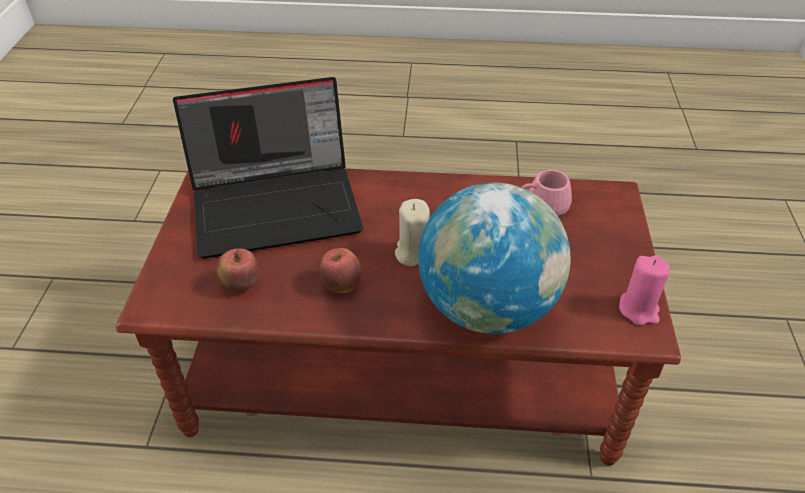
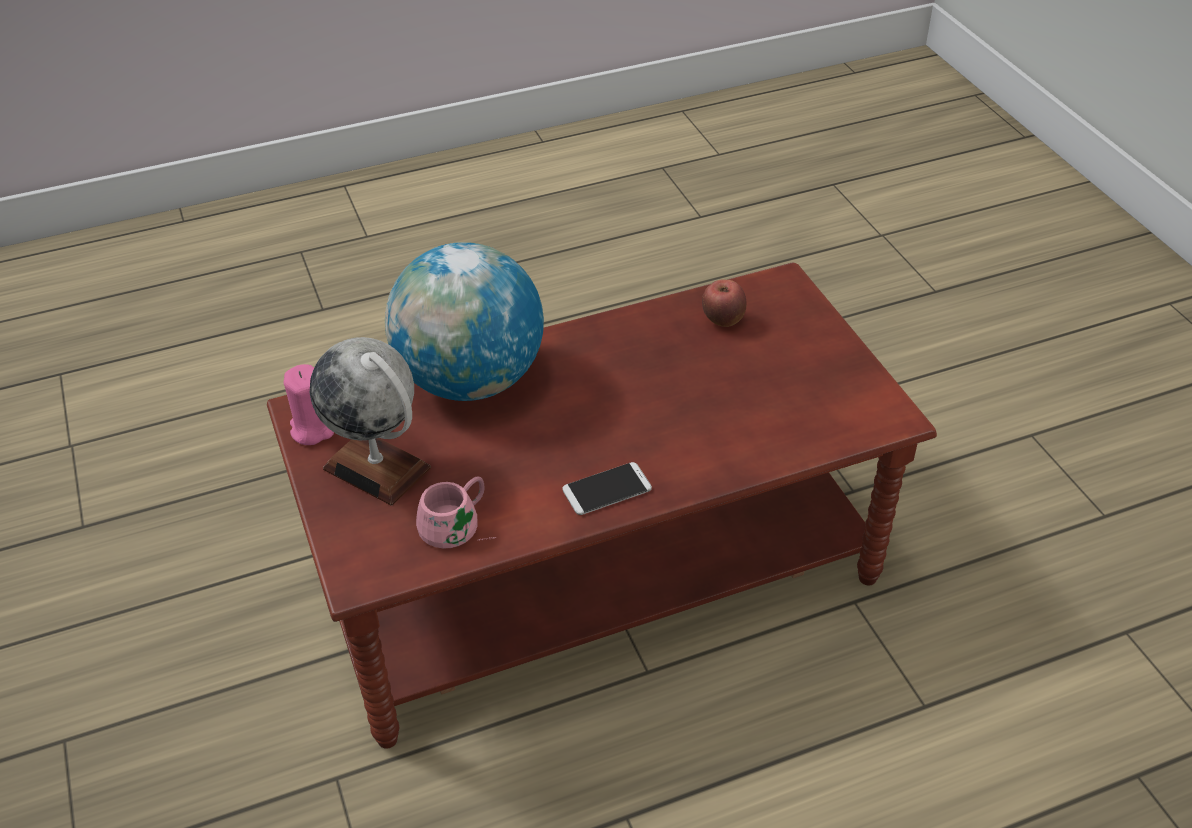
camera: 155 degrees right, 0 degrees up
laptop [173,77,363,259] -> none
apple [319,248,361,293] -> none
beige candle [395,199,430,266] -> none
none -> globe [310,337,431,505]
none -> phone [562,462,652,515]

